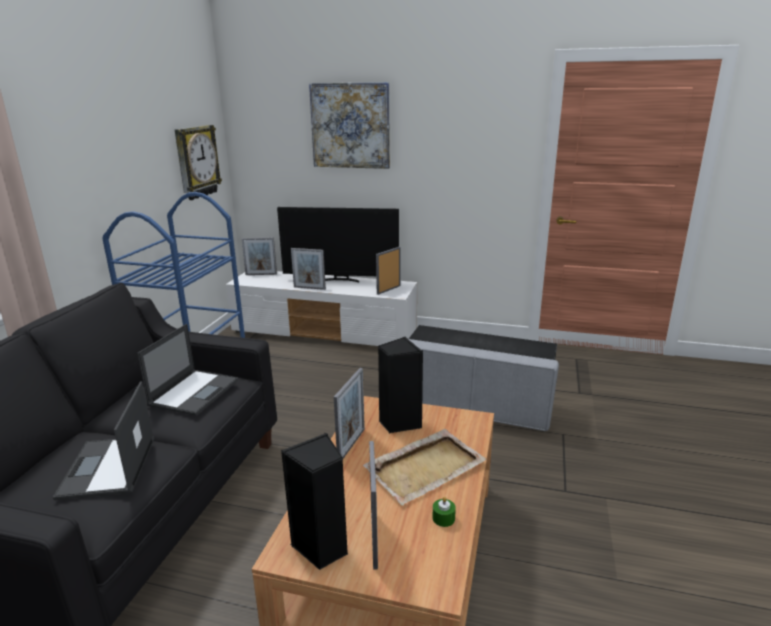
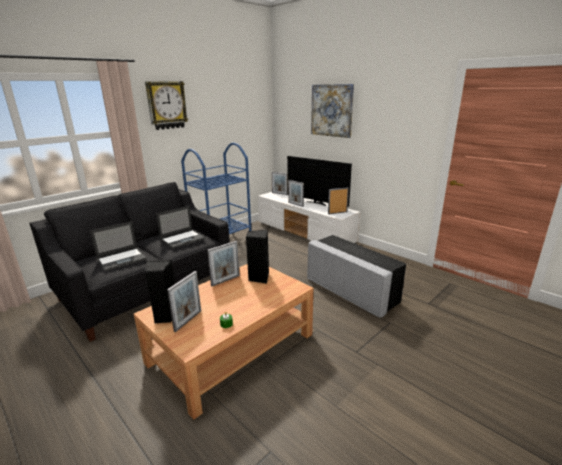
camera: 30 degrees right, 0 degrees up
laptop [53,381,154,500] -> laptop turned 150 degrees counterclockwise [90,221,147,271]
wall clock [175,125,222,200] -> wall clock moved to [145,81,188,130]
beige tray [363,429,487,505] -> none

